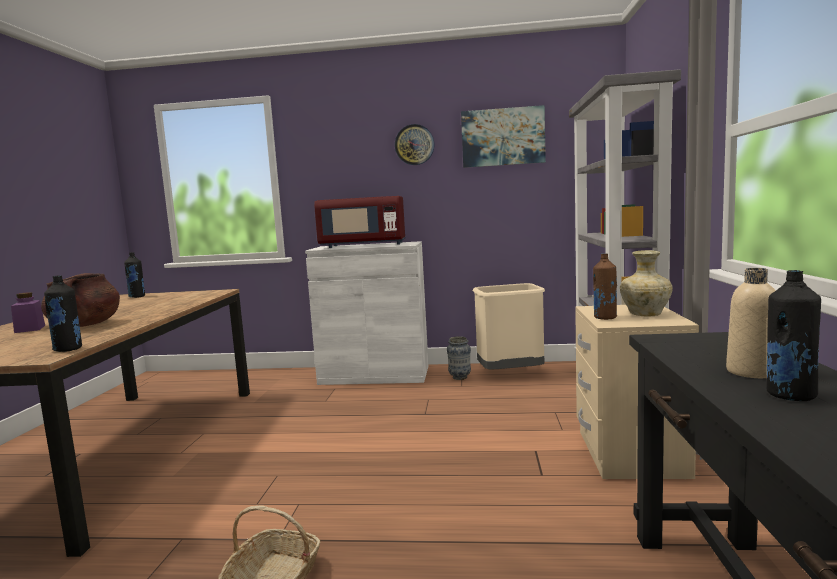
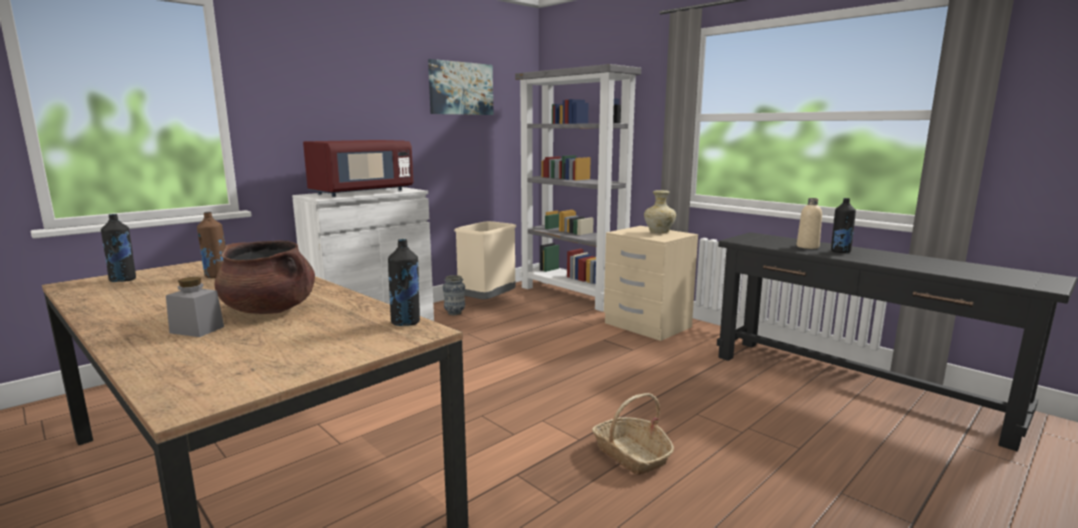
camera: 50 degrees left, 5 degrees up
purple jar [11,292,45,333] -> grey jar [166,277,224,337]
wall clock [395,124,434,165] -> none
brown bottle [593,253,617,320] -> brown bottle moved to [197,212,225,278]

